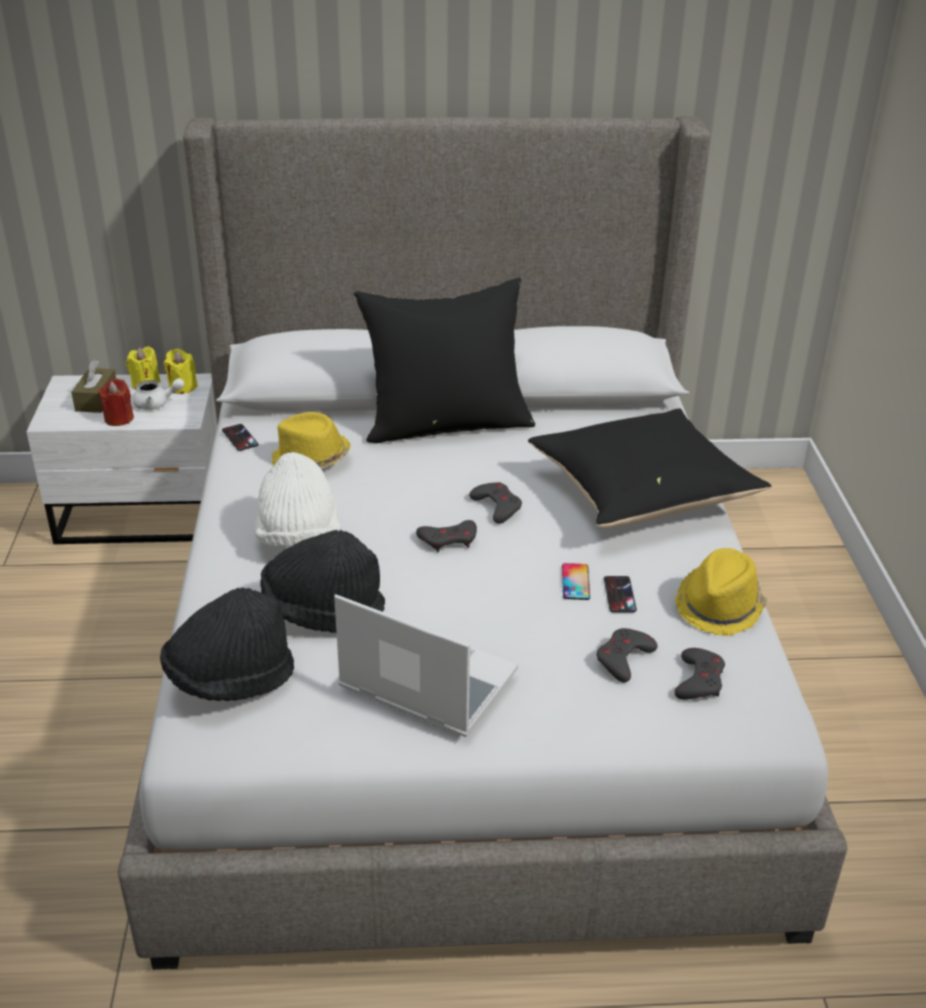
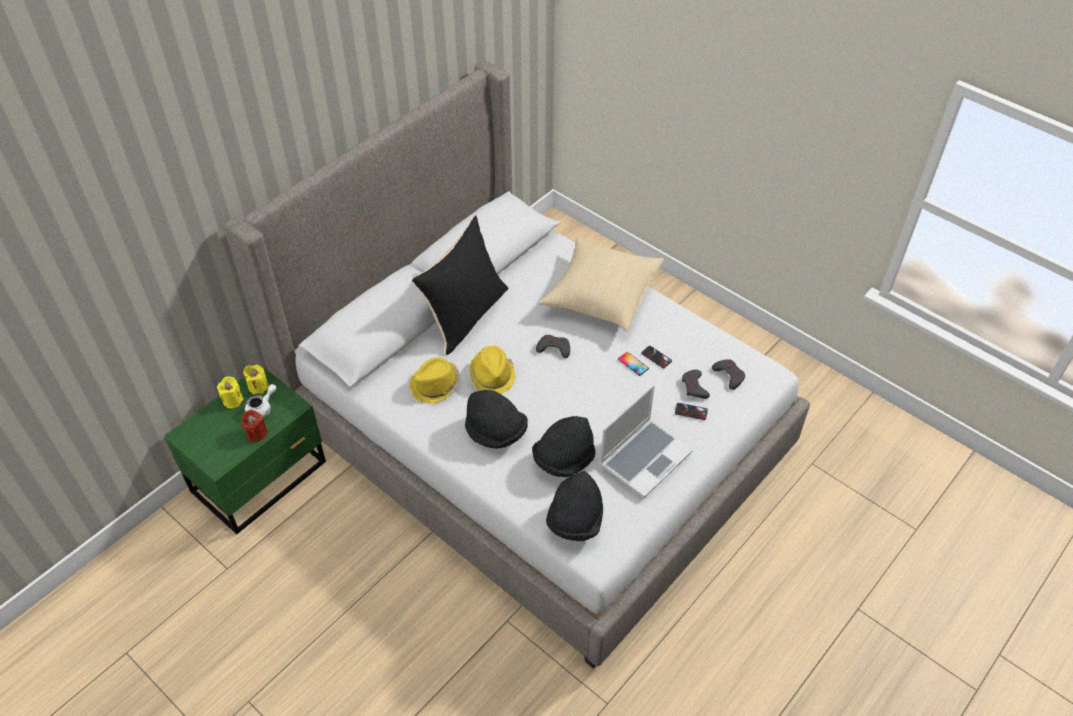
camera: 45 degrees left, 15 degrees up
white nightstand [26,373,217,544] -> green nightstand [164,365,326,534]
brown tissue box [71,360,116,413] -> none
phone [222,424,259,451] -> phone moved to [675,403,708,420]
white hat [254,452,341,546] -> black hat [465,390,528,449]
laptop [334,594,518,737] -> laptop turned 150 degrees clockwise [600,384,693,498]
grey game controller [416,520,477,552] -> none
black pillow [528,408,771,528] -> beige pillow [539,237,664,331]
yellow hat [675,548,767,636] -> yellow hat moved to [470,346,516,394]

